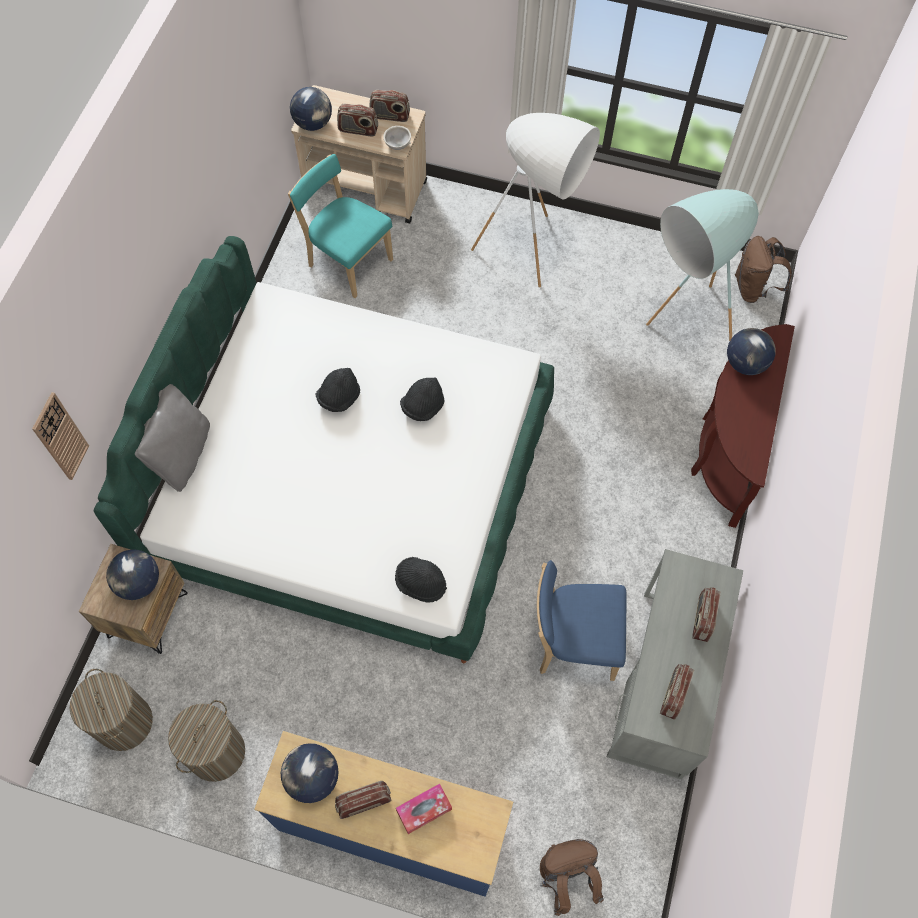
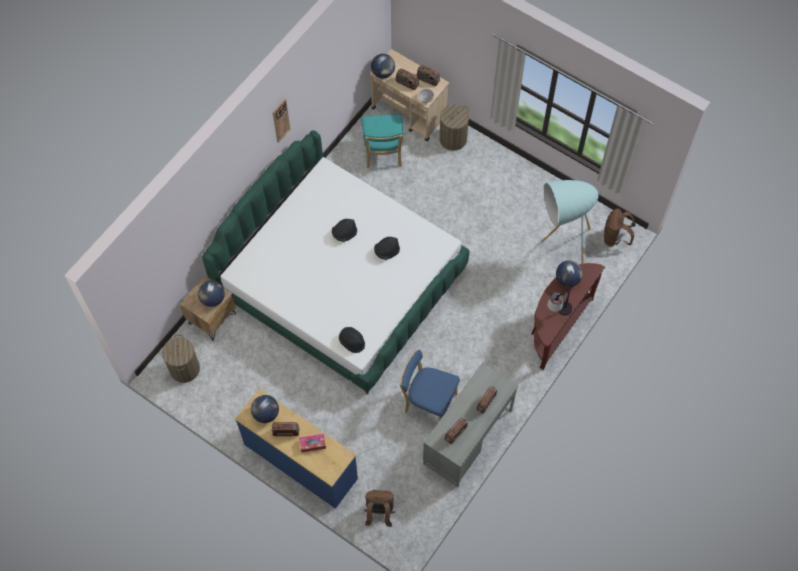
camera: 20 degrees right, 0 degrees up
wall clock [32,392,89,480] -> wall clock moved to [273,99,290,143]
grey pillow [135,384,210,492] -> none
laundry basket [168,700,245,782] -> laundry basket moved to [439,105,469,151]
turquoise chair [288,154,393,298] -> turquoise chair turned 150 degrees counterclockwise [362,114,404,168]
white floor lamp [471,113,600,288] -> none
none -> table lamp [547,291,573,315]

